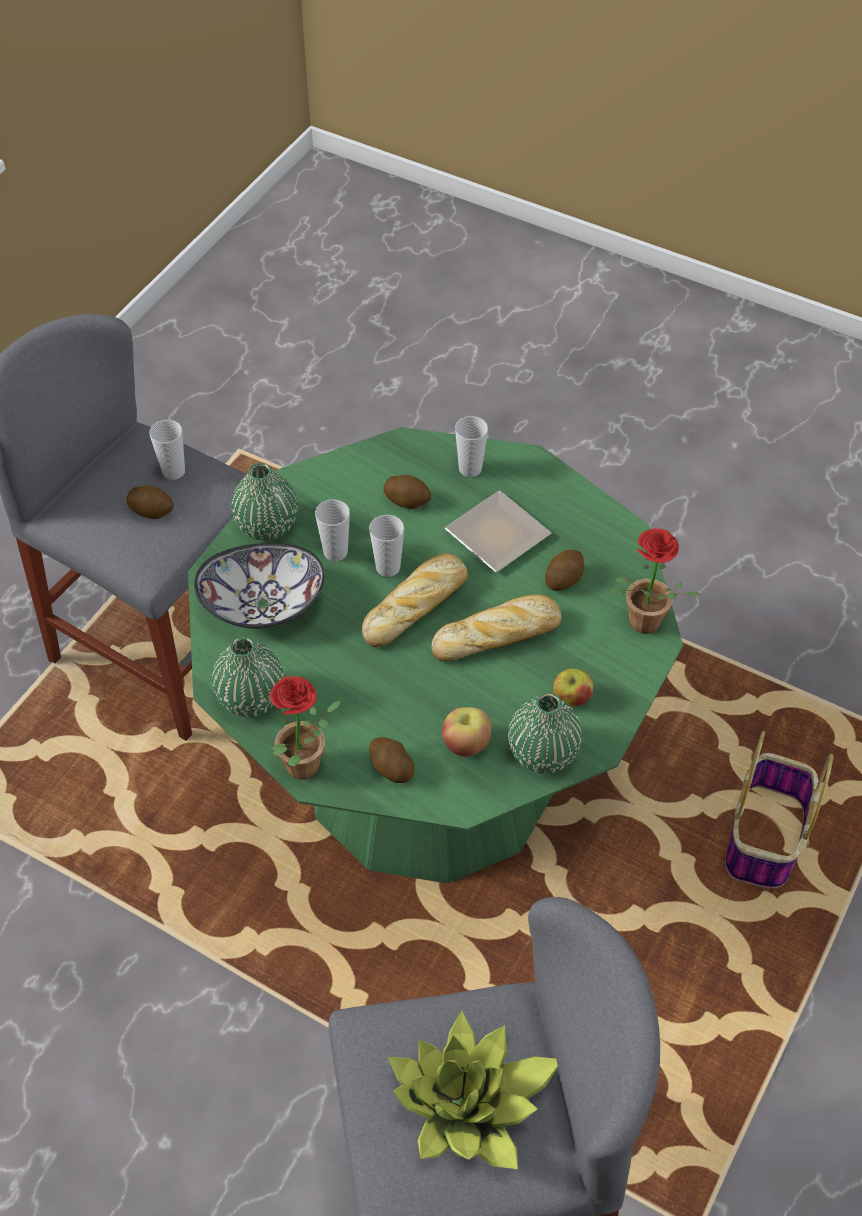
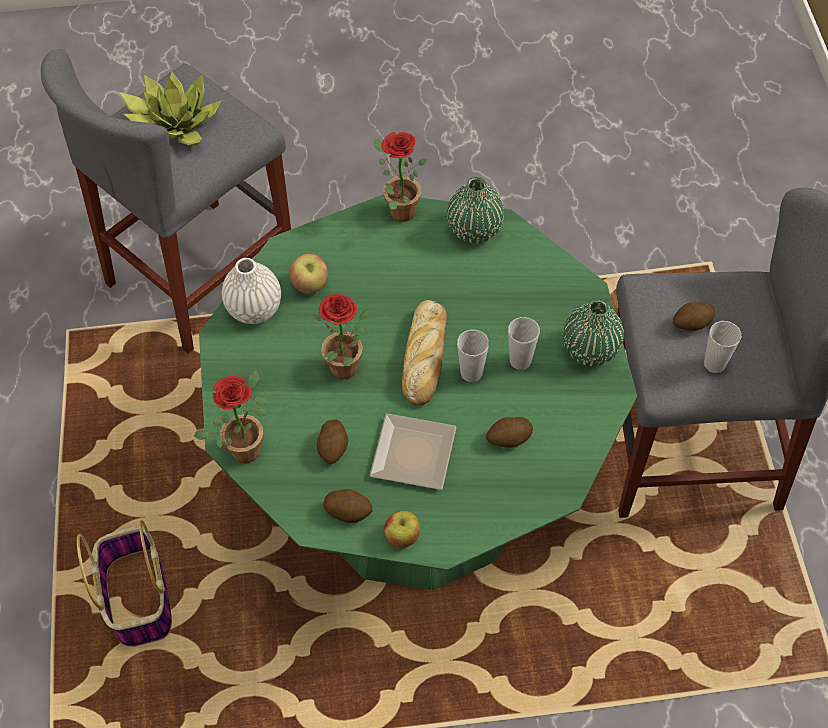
camera: 145 degrees right, 5 degrees up
bowl [194,543,324,629] -> none
potato [369,737,414,783] -> potato moved to [323,489,373,523]
bread [431,594,562,661] -> potted plant [313,294,369,379]
cup [455,416,488,477] -> none
green vase [508,693,582,773] -> white vase [222,258,281,324]
apple [553,668,593,707] -> apple moved to [384,511,420,548]

